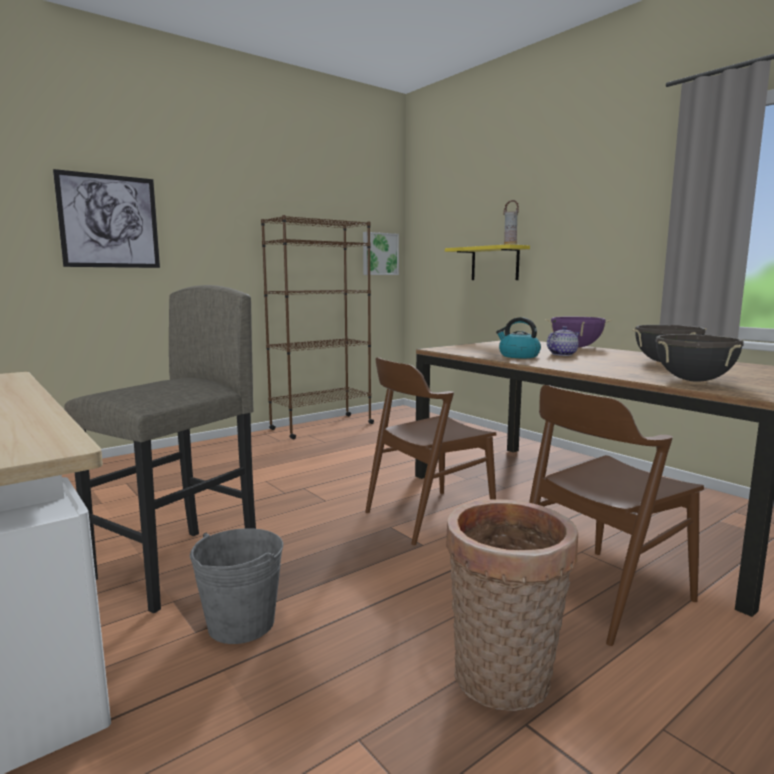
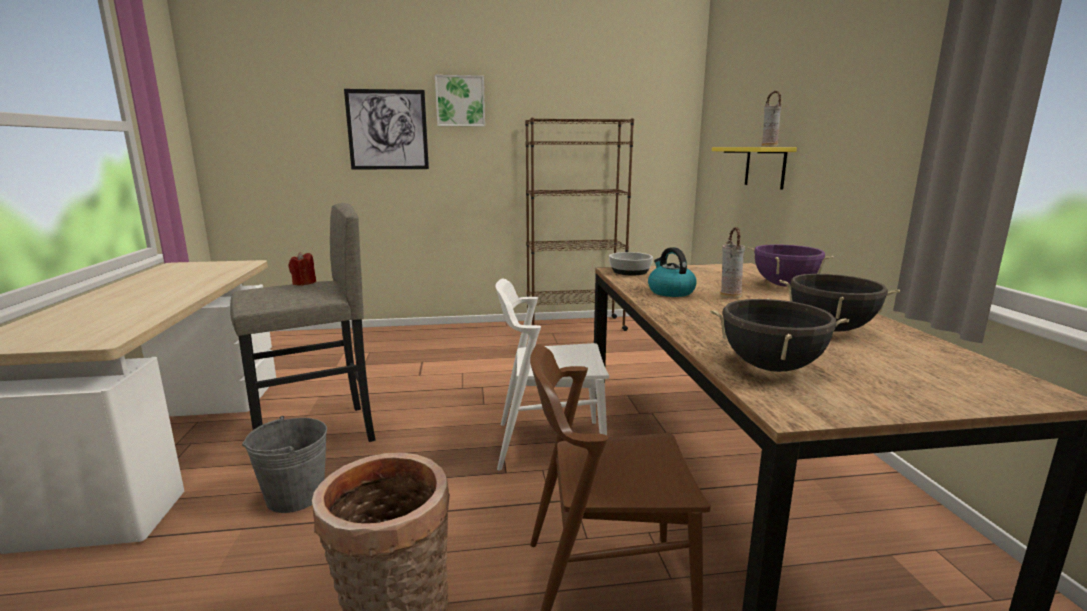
camera: 30 degrees right, 5 degrees up
picture [363,232,399,275] -> picture moved to [435,75,485,127]
brown chair [365,358,496,545] -> white chair [496,278,609,471]
teapot [547,326,580,356] -> vase [720,227,745,298]
none -> red candle [289,252,316,285]
none -> bowl [609,252,653,275]

